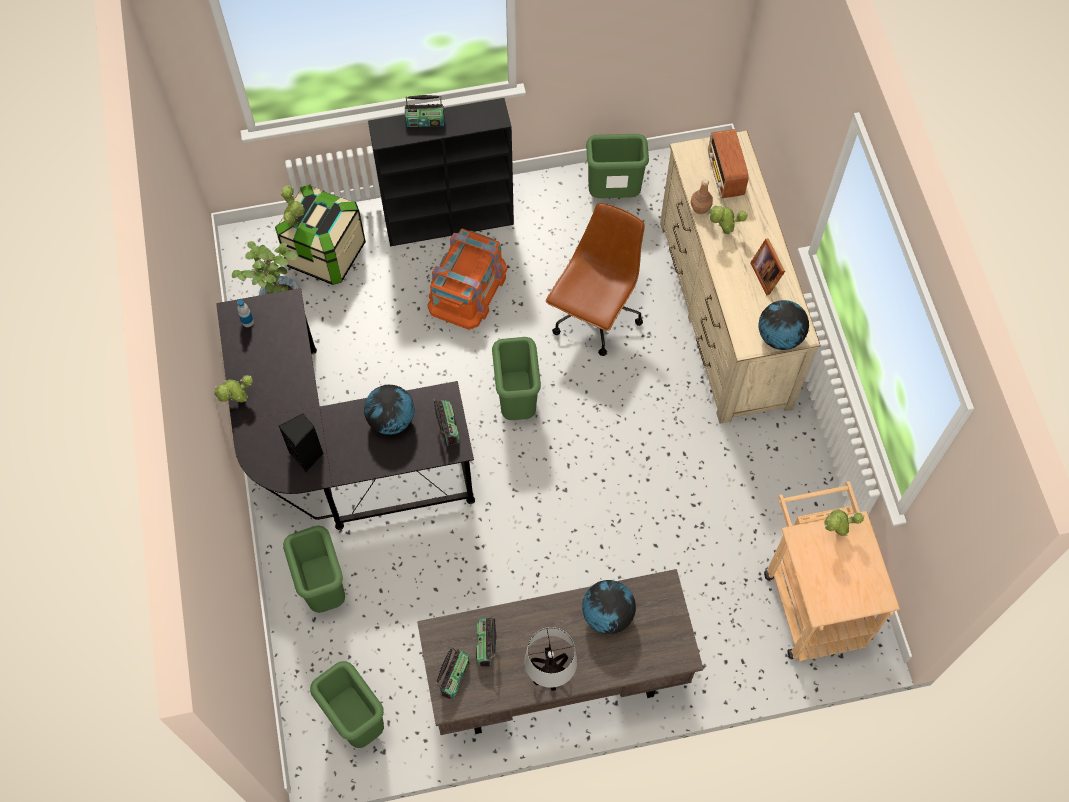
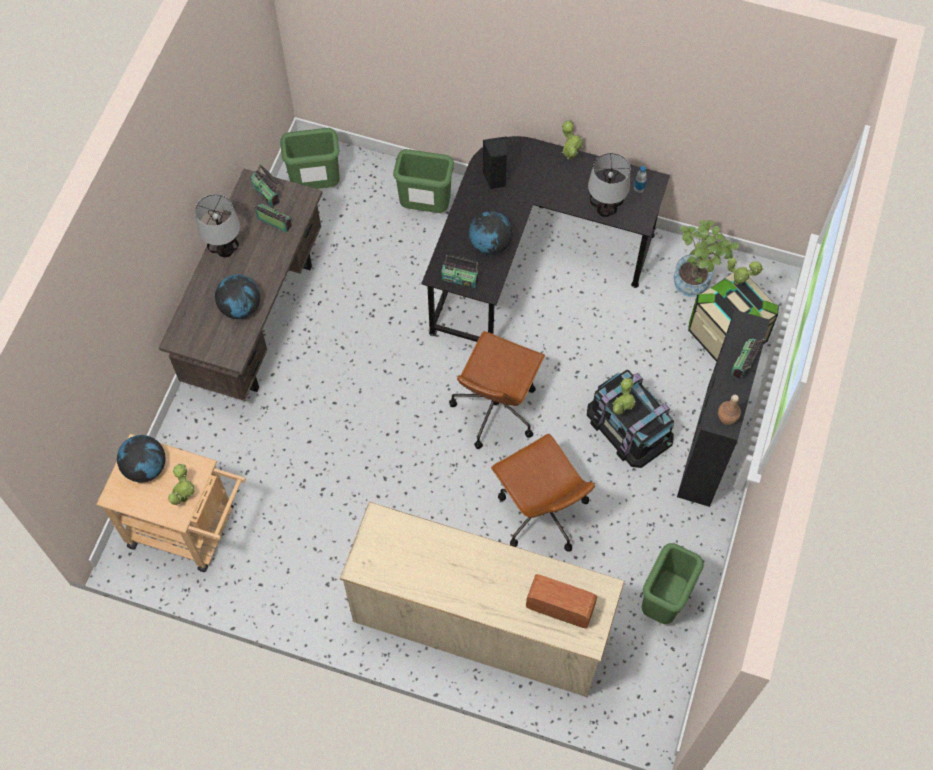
camera: 120 degrees right, 0 degrees up
orange storage box [427,229,507,330] -> black storage box [587,370,674,468]
green trash can [492,337,541,420] -> brown office chair [449,331,545,449]
brown bottle [691,179,713,214] -> brown bottle moved to [718,395,741,425]
potted plant [709,205,748,234] -> potted plant moved to [612,378,636,415]
picture frame [750,238,785,295] -> none
globe [759,300,809,350] -> globe moved to [117,435,166,482]
none -> table lamp [588,153,630,217]

